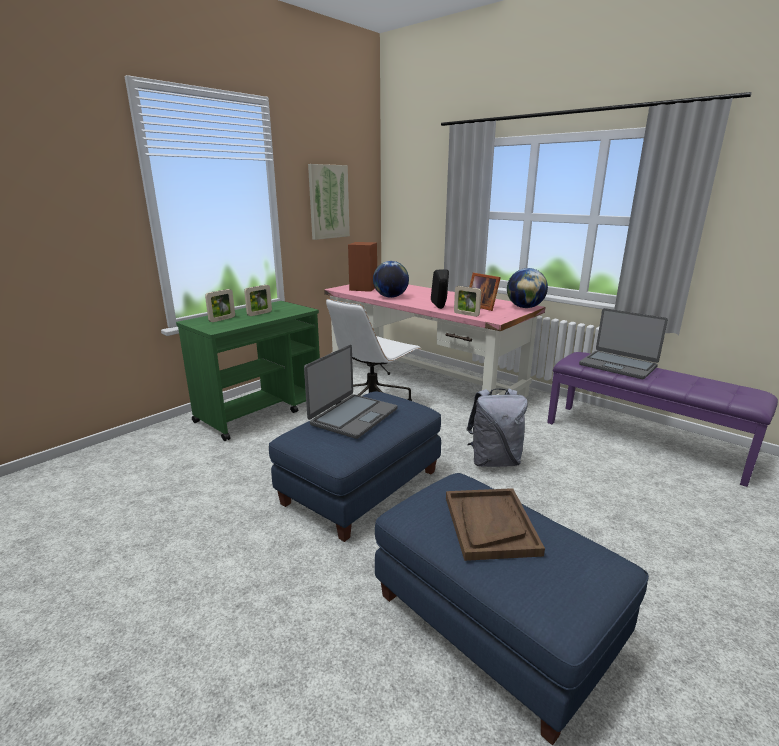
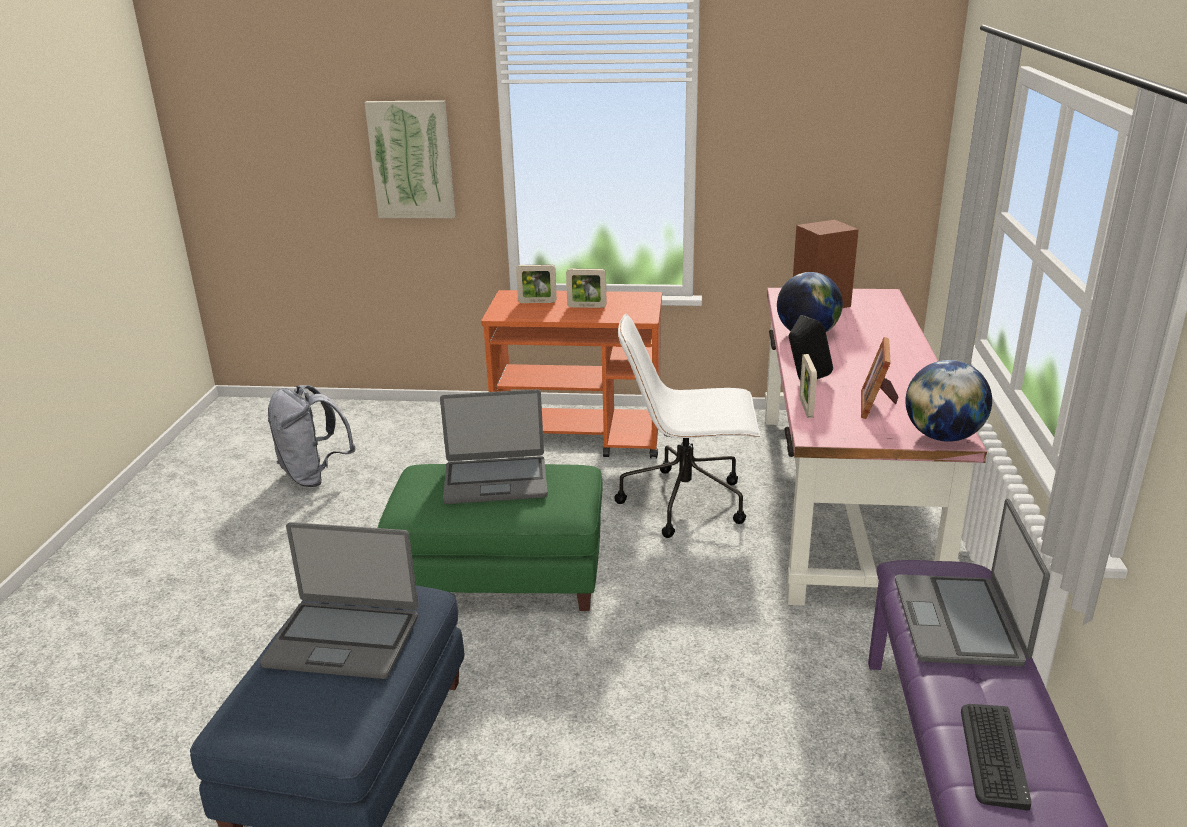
camera: 55 degrees right, 5 degrees up
green cart [176,301,320,441] -> orange cart [481,290,662,459]
blue ottoman [269,391,441,542] -> green ottoman [377,464,603,611]
picture [308,164,350,240] -> picture moved to [364,100,455,218]
brown tray [446,488,545,561] -> laptop [260,522,418,679]
grey backpack [466,388,528,467] -> grey backpack moved to [268,385,355,487]
none -> keyboard [961,704,1032,810]

